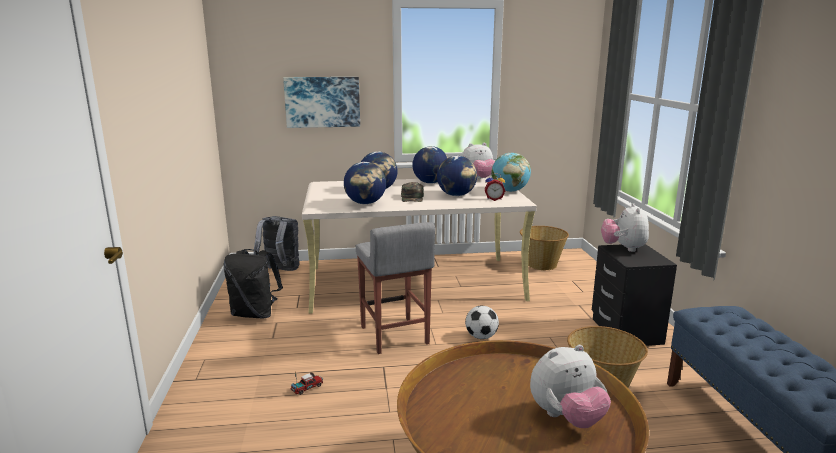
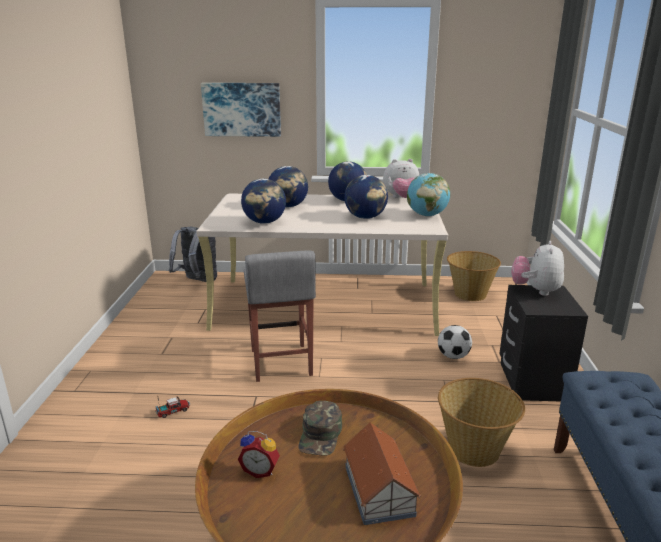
camera: 10 degrees right, 5 degrees up
black backpack [224,249,283,318] -> none
green cap [401,182,424,202] -> green cap moved to [298,401,342,455]
football [465,306,499,339] -> football moved to [438,325,472,359]
alarm clock [485,173,505,201] -> alarm clock moved to [238,431,280,478]
plush toy [530,345,611,428] -> toy house [343,423,421,525]

